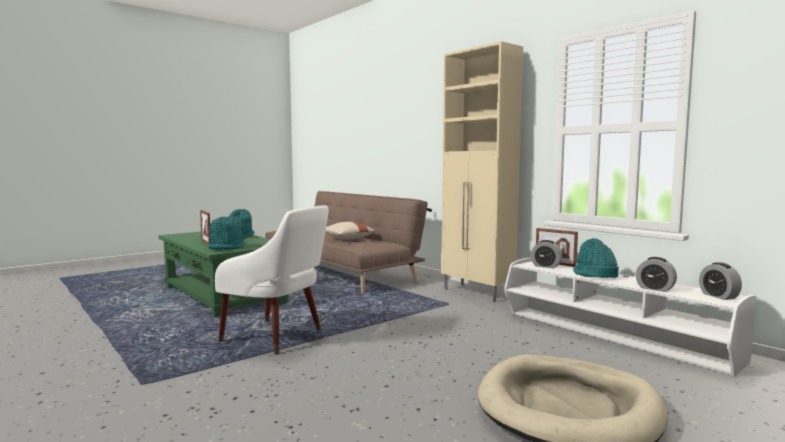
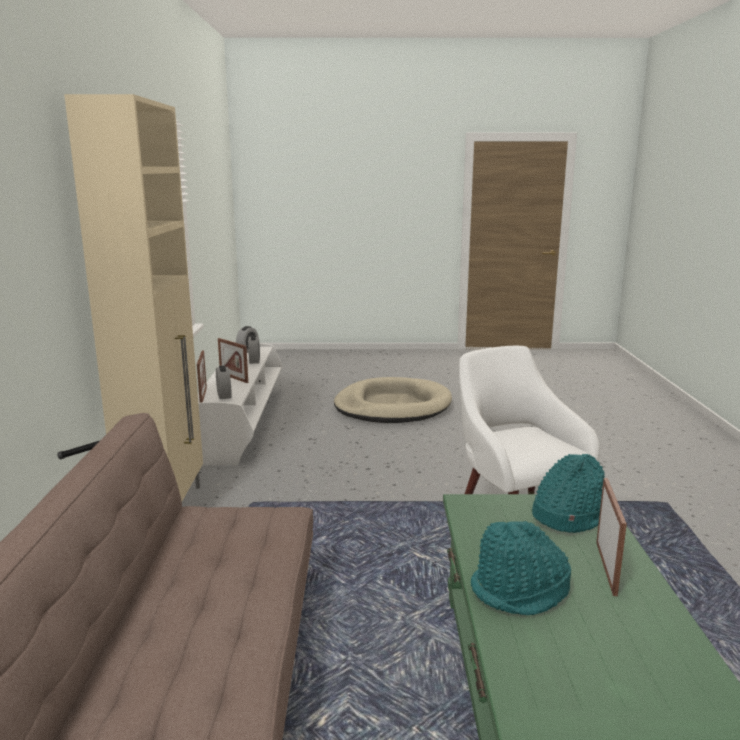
camera: 140 degrees left, 10 degrees up
beige pillow [325,222,375,240] -> none
turquoise hat [573,238,619,278] -> picture frame [218,338,248,383]

